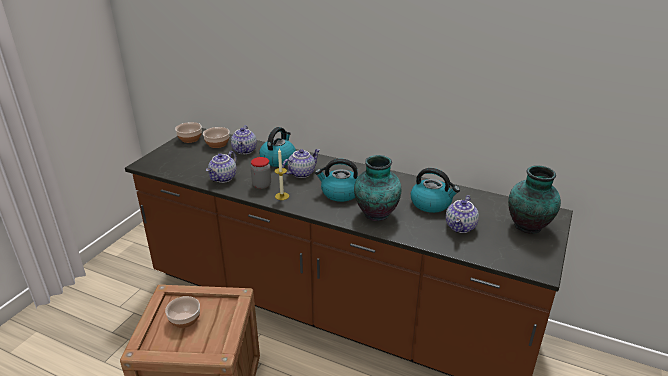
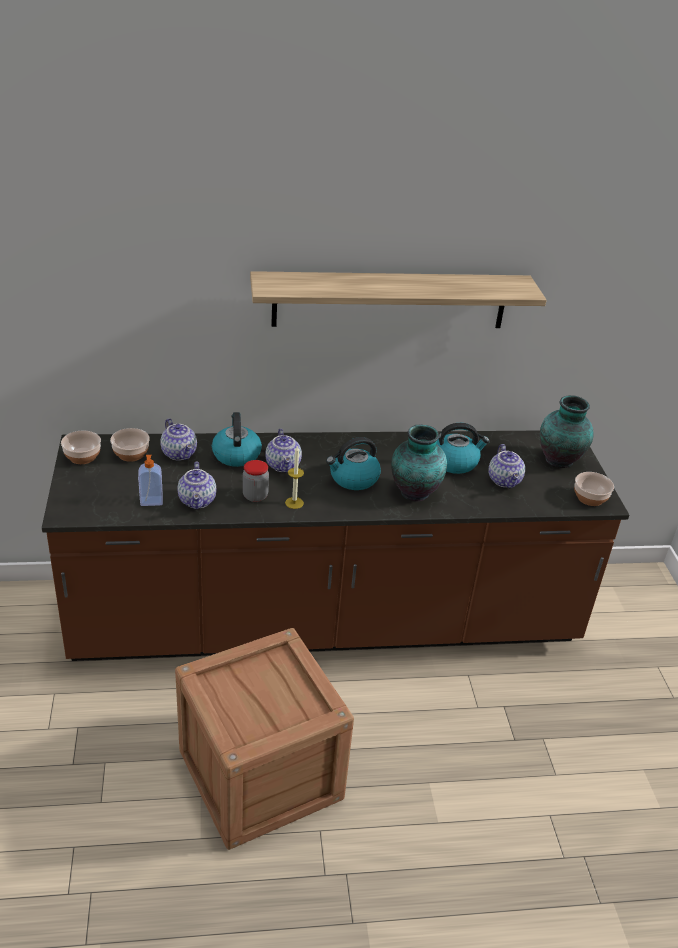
camera: 35 degrees left, 5 degrees up
bowl [165,296,200,328] -> bowl moved to [574,472,614,506]
teapot [282,149,320,178] -> teapot turned 150 degrees clockwise [266,429,302,473]
none -> soap dispenser [138,455,163,506]
none -> shelf [250,271,547,328]

